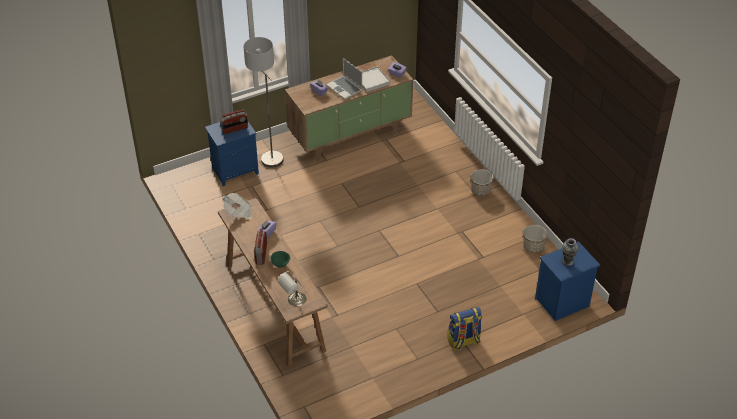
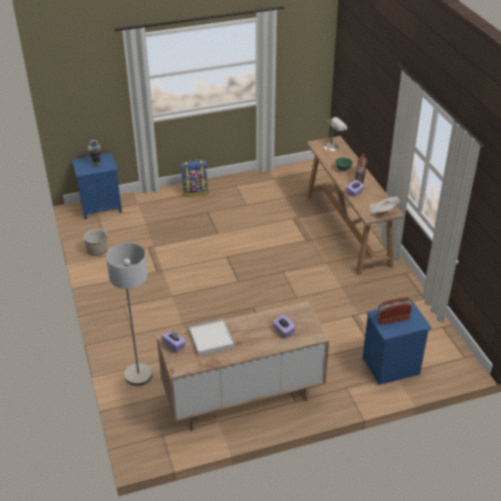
camera: 170 degrees left, 5 degrees down
grey floor lamp [244,37,284,168] -> grey floor lamp moved to [106,243,153,386]
laptop [326,58,362,99] -> none
planter [471,169,493,196] -> none

